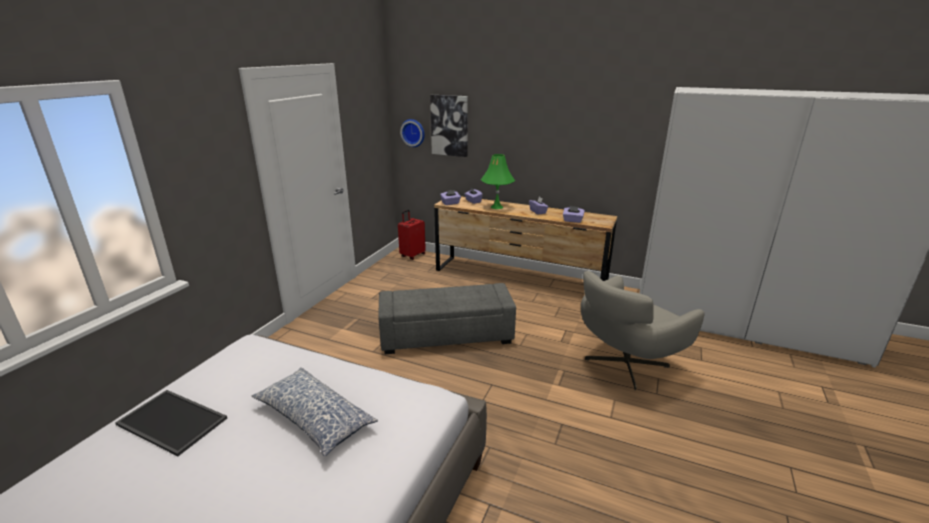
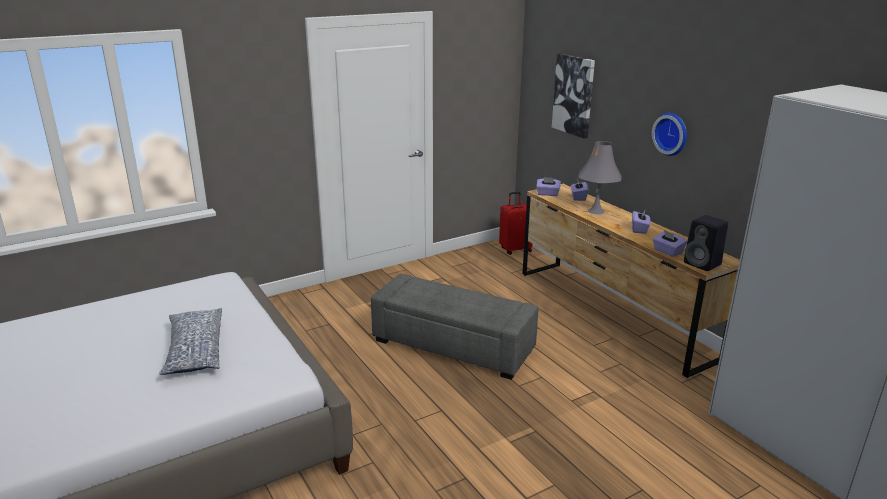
camera: 35 degrees right, 0 degrees up
tray [115,390,227,456] -> none
wall clock [400,119,425,147] -> wall clock moved to [652,113,687,156]
green table lamp [481,154,515,209] -> grey table lamp [578,141,622,214]
grey armchair [581,271,705,391] -> none
none -> black speaker [684,215,728,271]

